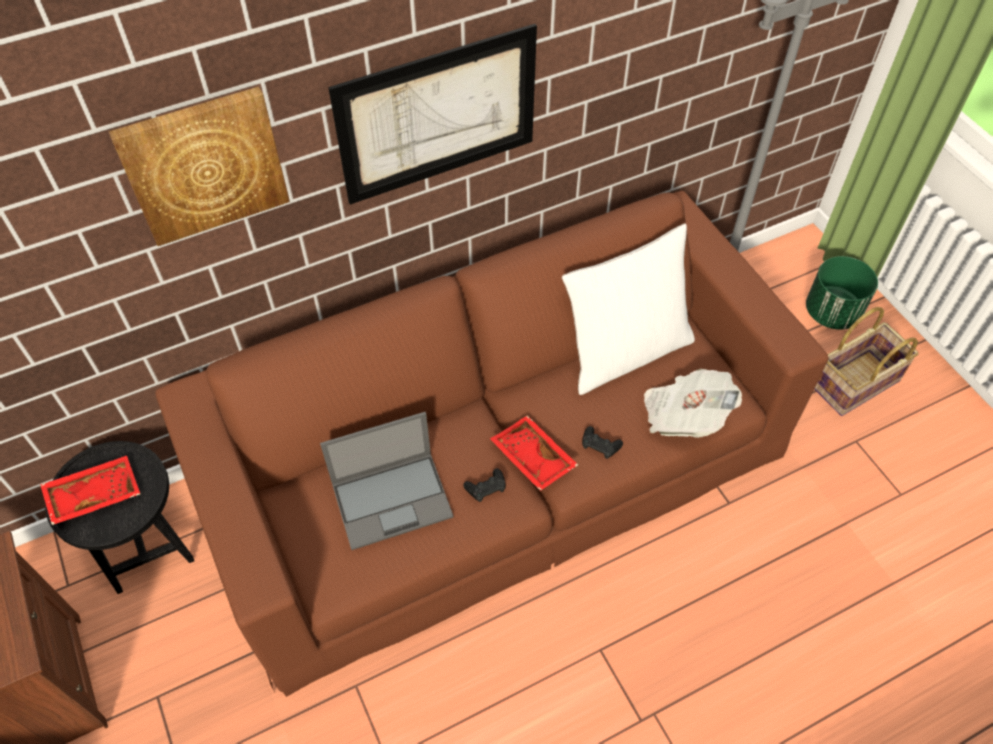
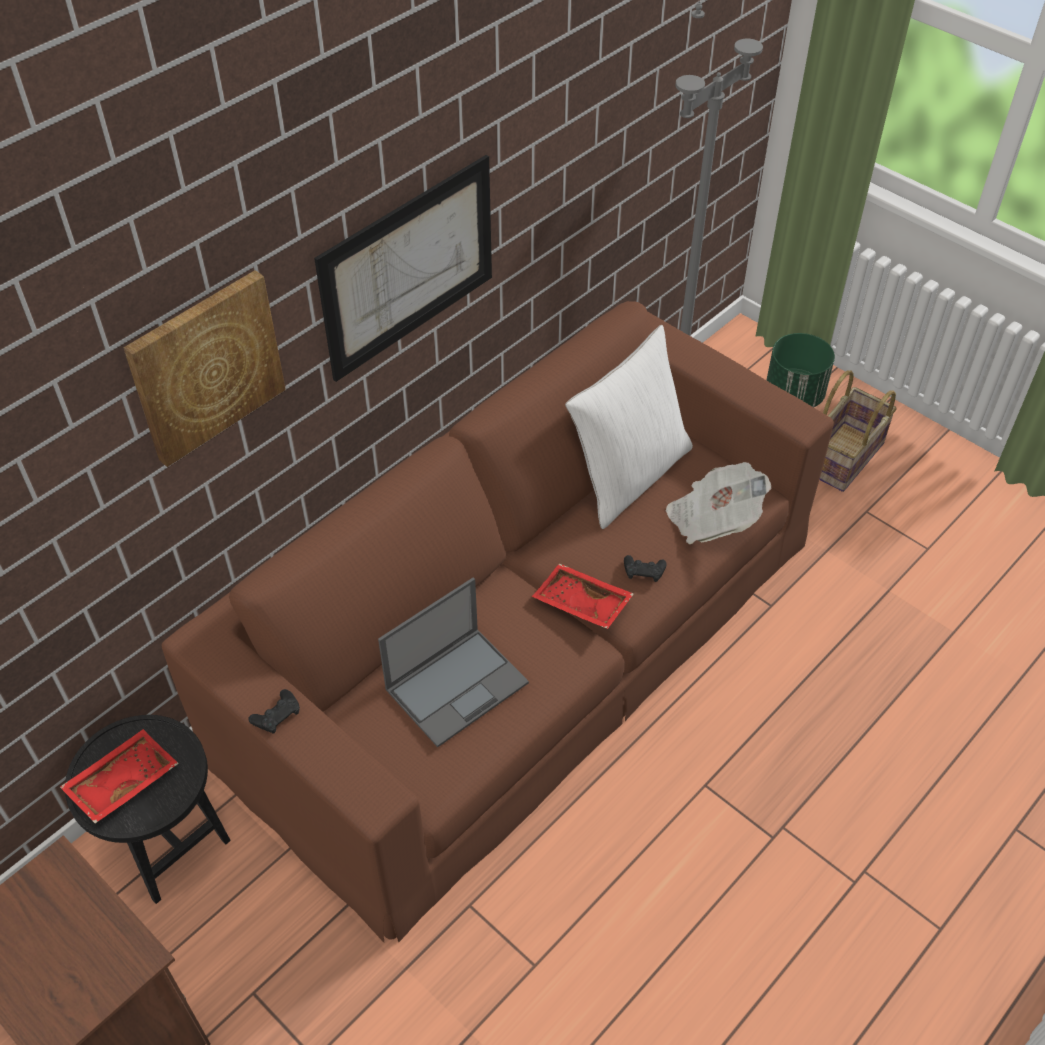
camera: 20 degrees left, 5 degrees down
black game controller [463,468,506,502] -> black game controller moved to [248,689,300,734]

